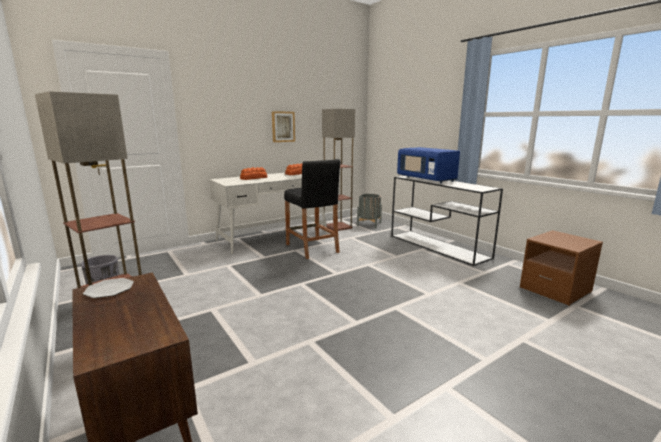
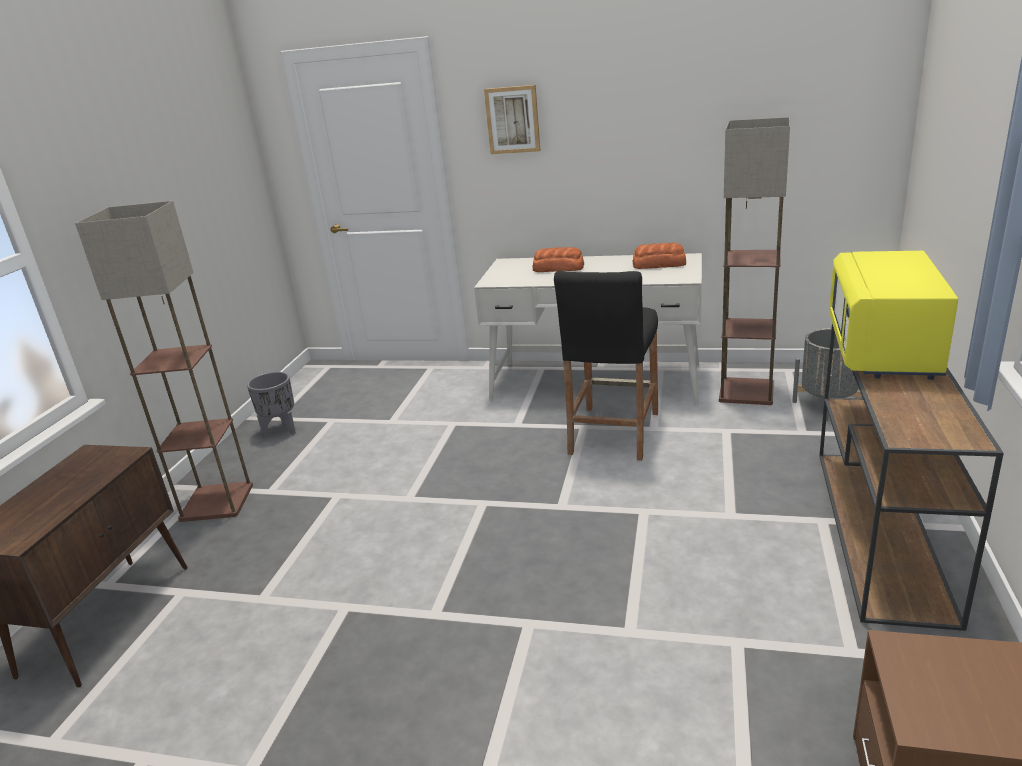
camera: 50 degrees right, 10 degrees up
plate [83,278,134,298] -> none
picture [272,111,295,142] -> picture moved to [484,85,541,154]
white console table [391,176,503,266] -> brown console table [819,324,1004,631]
blue microwave [397,147,460,184] -> yellow microwave [829,251,958,380]

